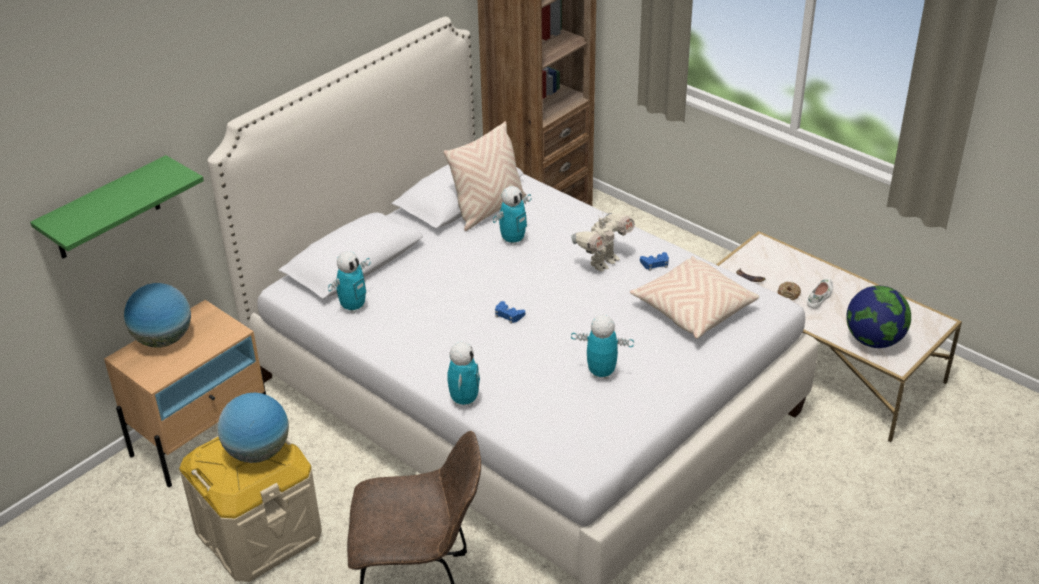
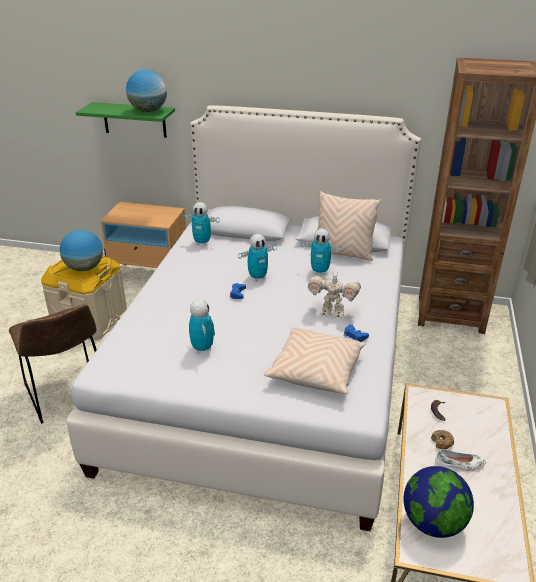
camera: 60 degrees right, 5 degrees down
globe [124,283,191,348] -> globe moved to [126,69,167,112]
toy robot [448,342,480,406] -> toy robot moved to [238,234,277,281]

